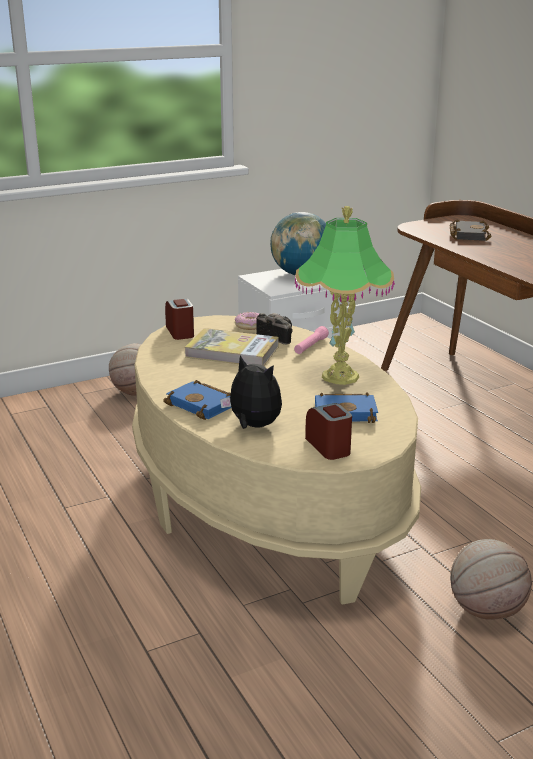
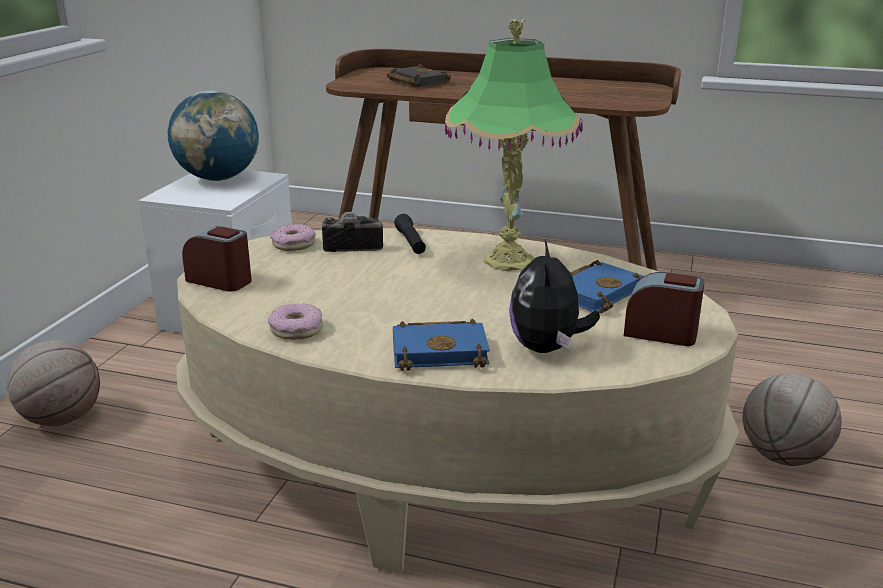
camera: 45 degrees left, 0 degrees up
book [185,328,279,366] -> none
plush toy [220,356,282,429] -> plush toy turned 75 degrees counterclockwise [509,241,600,353]
pink flashlight [294,326,329,354] -> black flashlight [394,214,426,254]
none -> donut [268,304,323,340]

